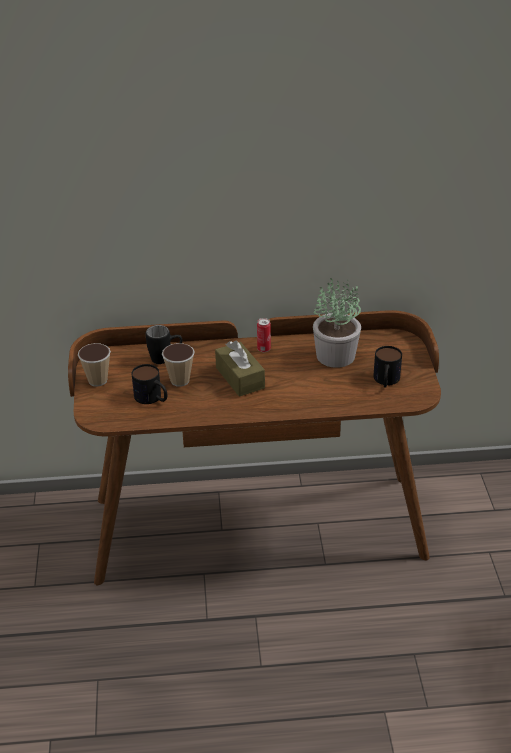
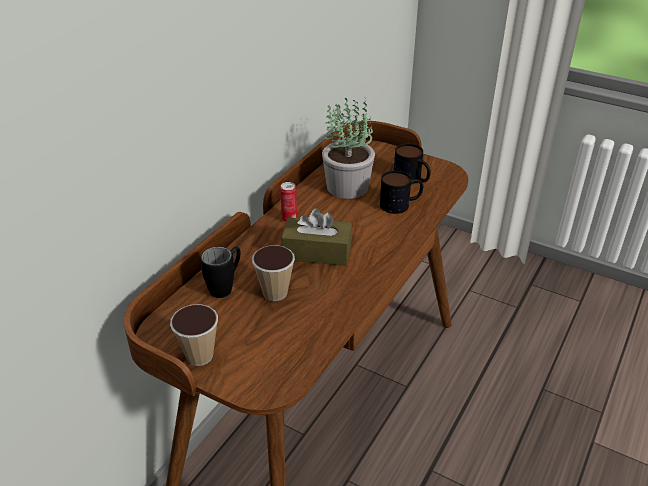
camera: 55 degrees left, 0 degrees up
mug [132,364,167,404] -> mug moved to [380,171,423,214]

